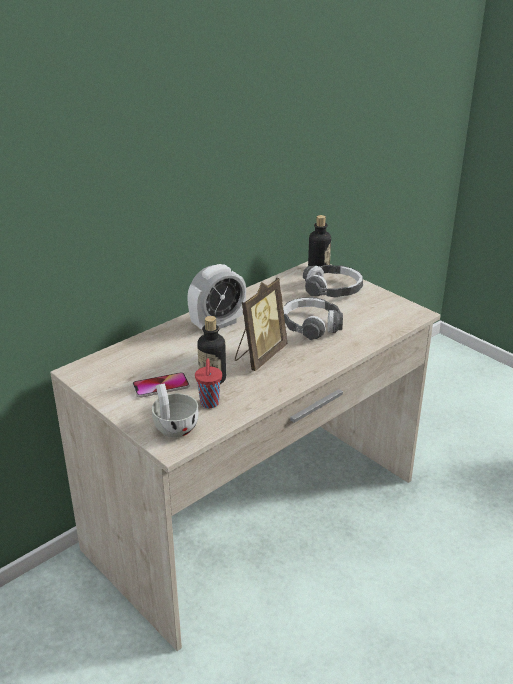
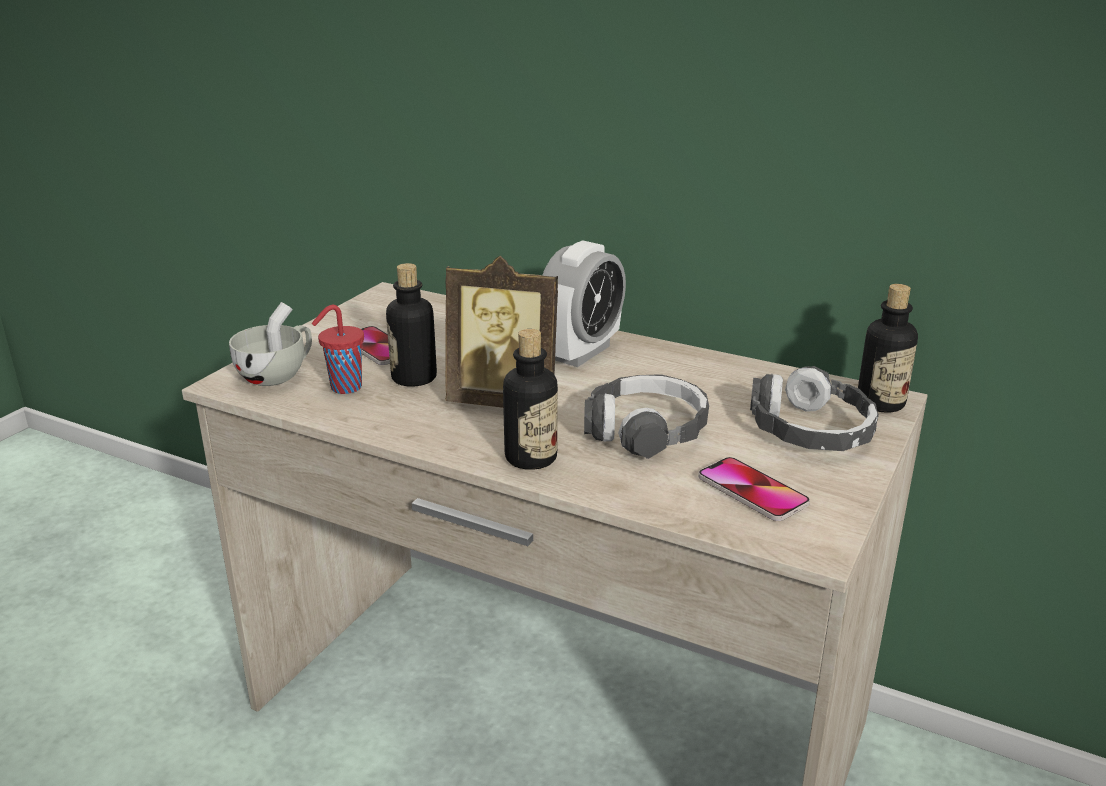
camera: 70 degrees right, 5 degrees down
alarm clock [187,264,246,329] -> alarm clock turned 90 degrees counterclockwise [543,240,626,367]
none -> bottle [503,329,558,470]
none -> phone [698,457,810,521]

